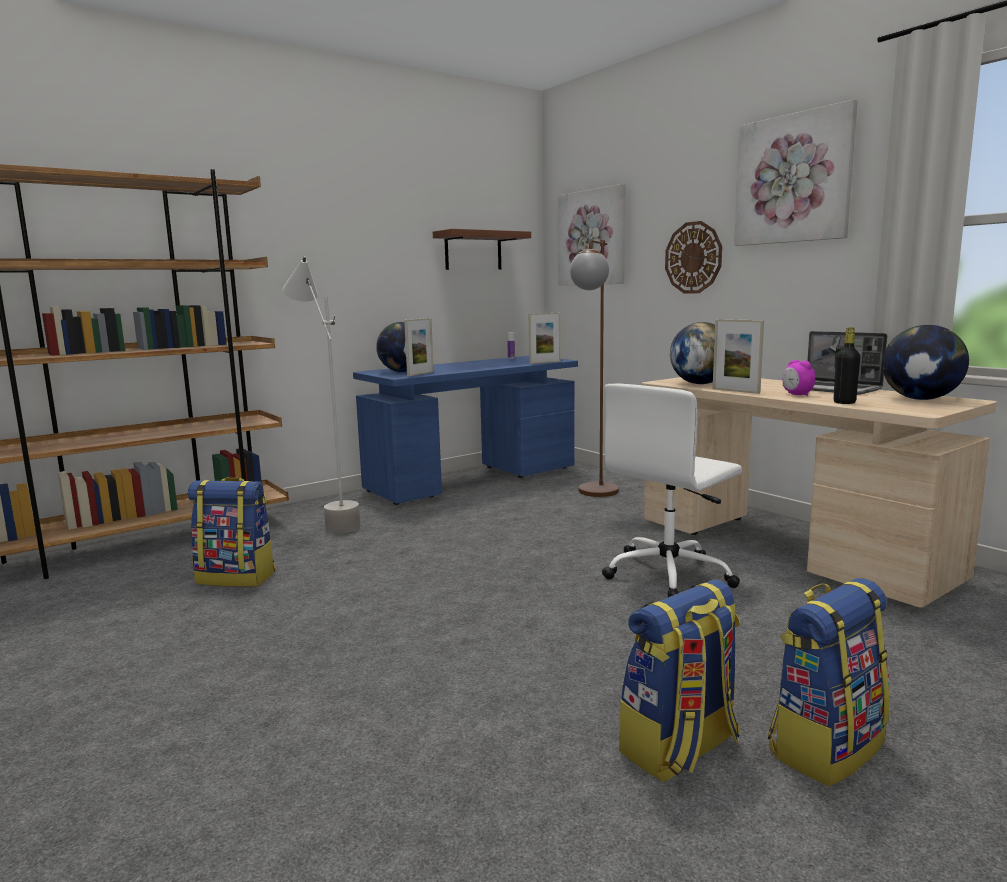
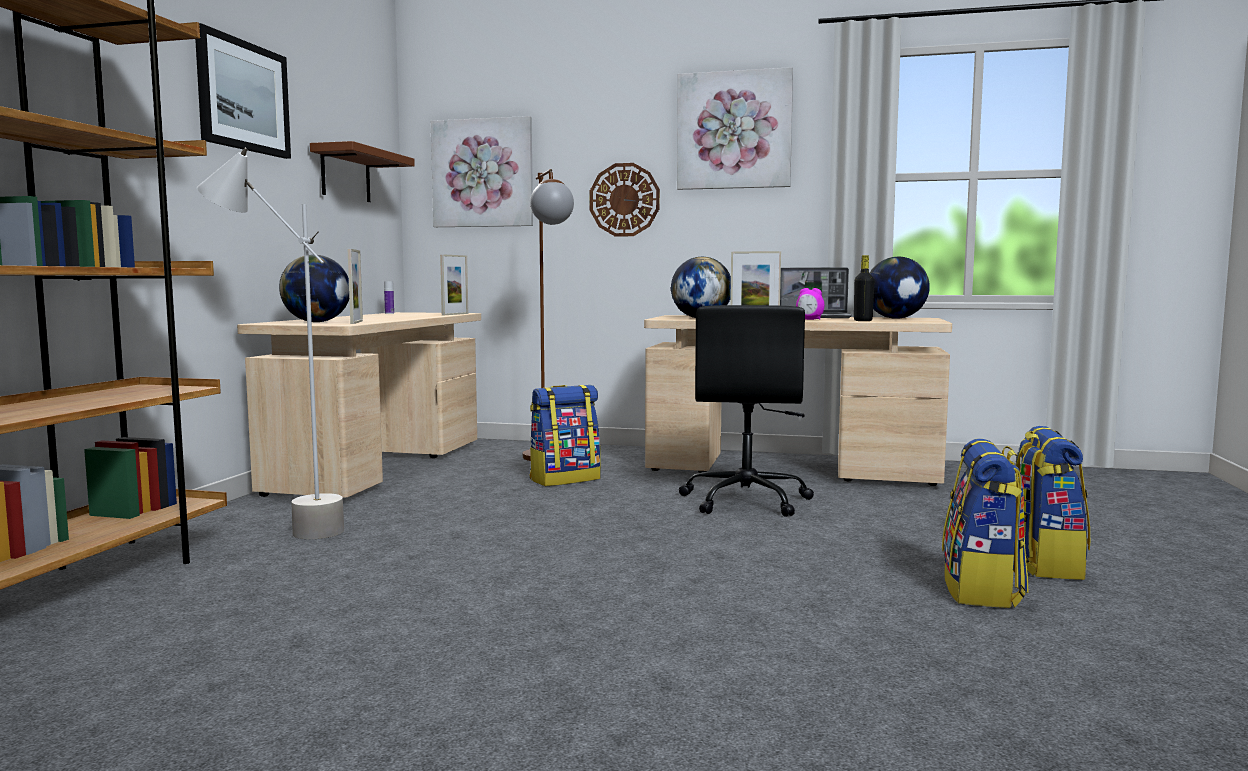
camera: 40 degrees left, 5 degrees down
backpack [188,478,275,587] -> backpack moved to [529,385,601,486]
blue desk [353,356,578,505] -> beige desk [237,312,481,498]
white office chair [602,383,742,597] -> black office chair [679,305,814,517]
none -> picture [195,23,291,159]

